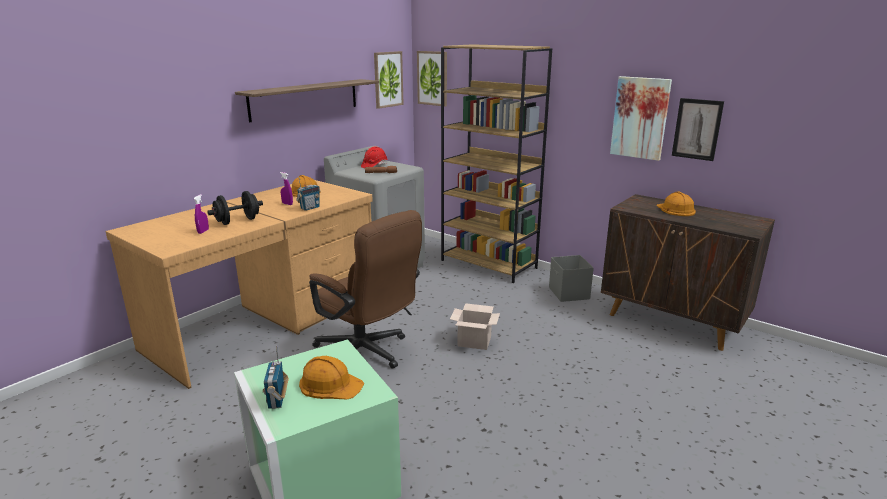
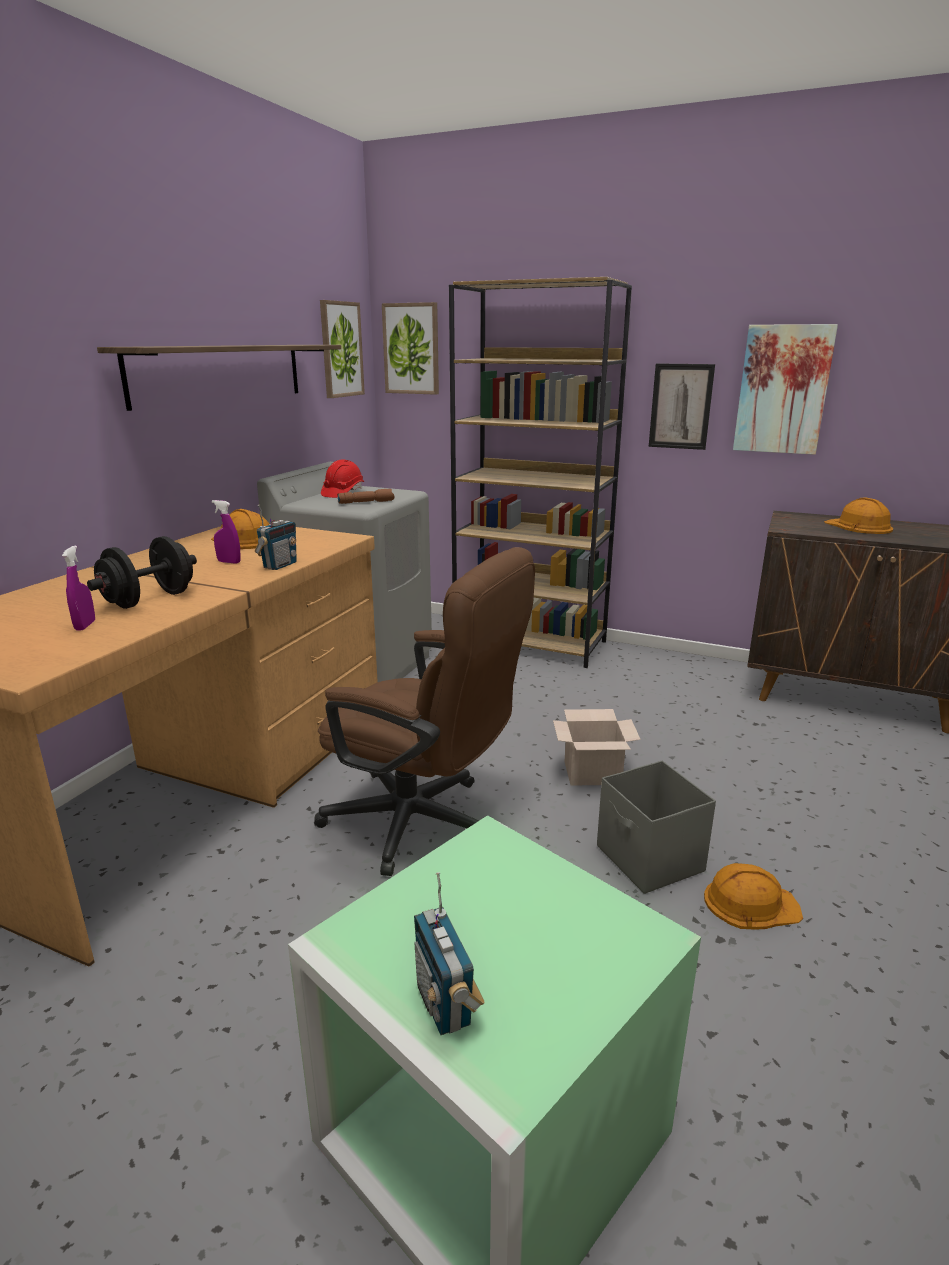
camera: 15 degrees left, 0 degrees up
orange hard hat [299,356,364,399] -> orange hard hat moved to [704,863,803,930]
grey storage box [549,255,594,302] -> grey storage box moved to [597,761,716,894]
picture [672,98,724,161] -> picture moved to [649,363,715,450]

